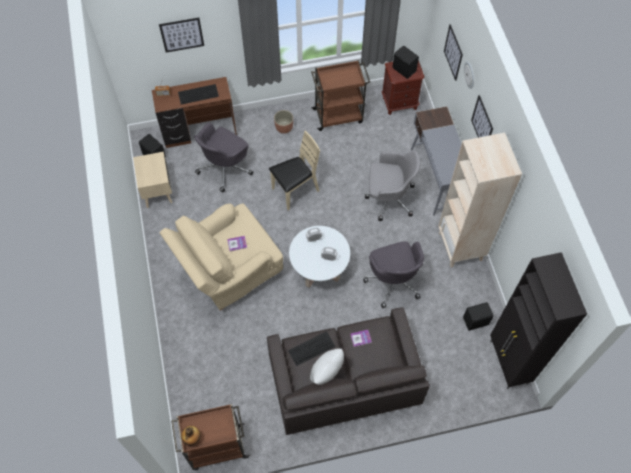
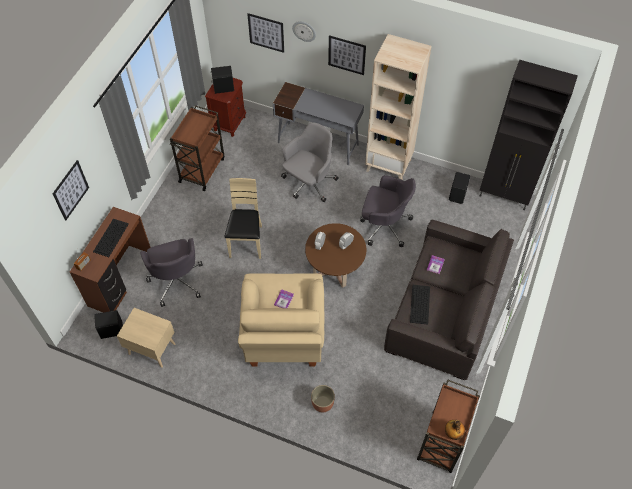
camera: 55 degrees left, 5 degrees down
planter [274,110,293,134] -> planter moved to [311,385,335,413]
white coffee table [289,226,350,288] -> brown coffee table [305,223,366,288]
white pillow [310,349,344,385] -> none

